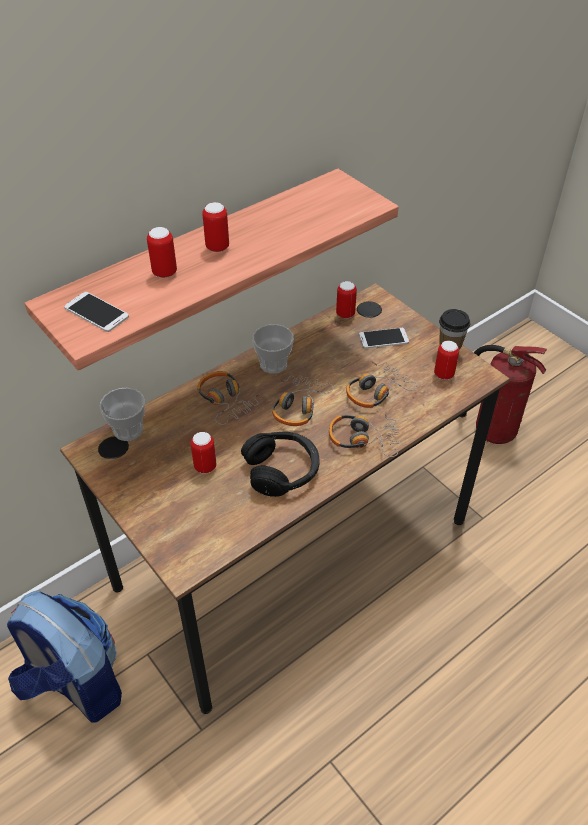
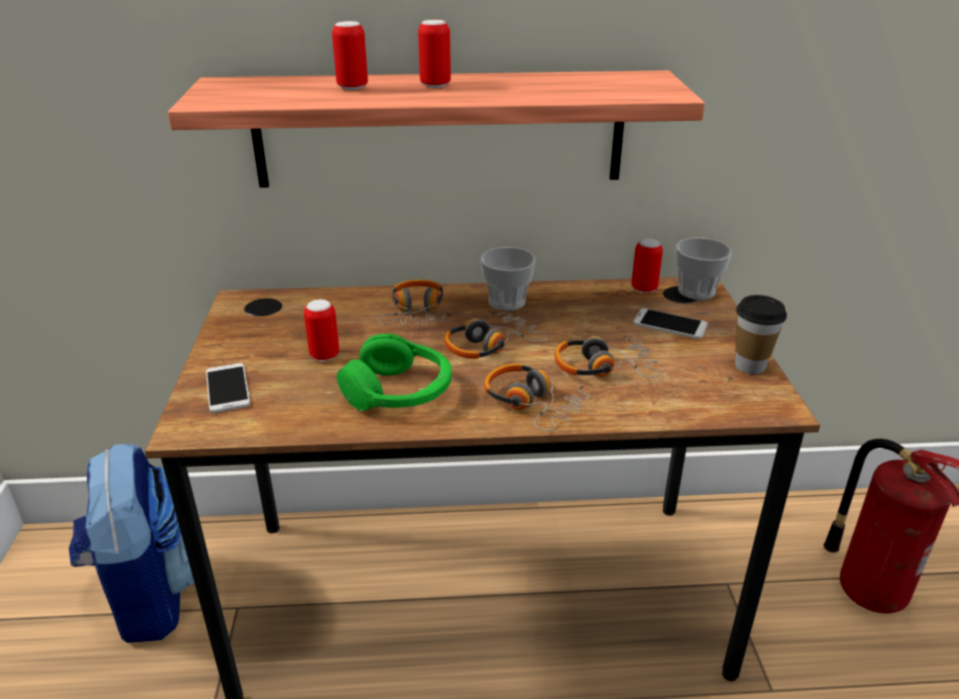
camera: 35 degrees right, 15 degrees down
phone [64,292,129,332] -> phone moved to [206,363,250,413]
cup [100,388,145,441] -> cup moved to [676,238,732,300]
black headphones [241,432,319,497] -> green headphones [337,333,452,411]
can [434,341,459,380] -> none

